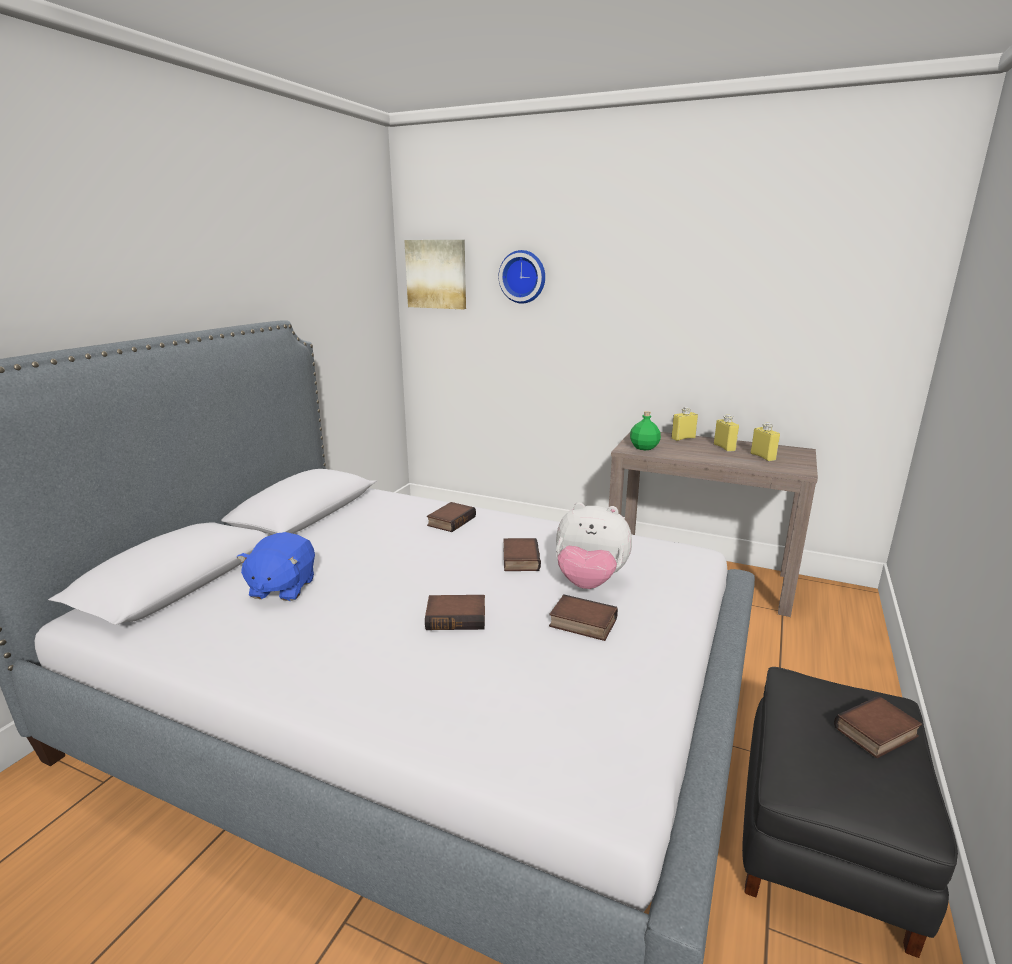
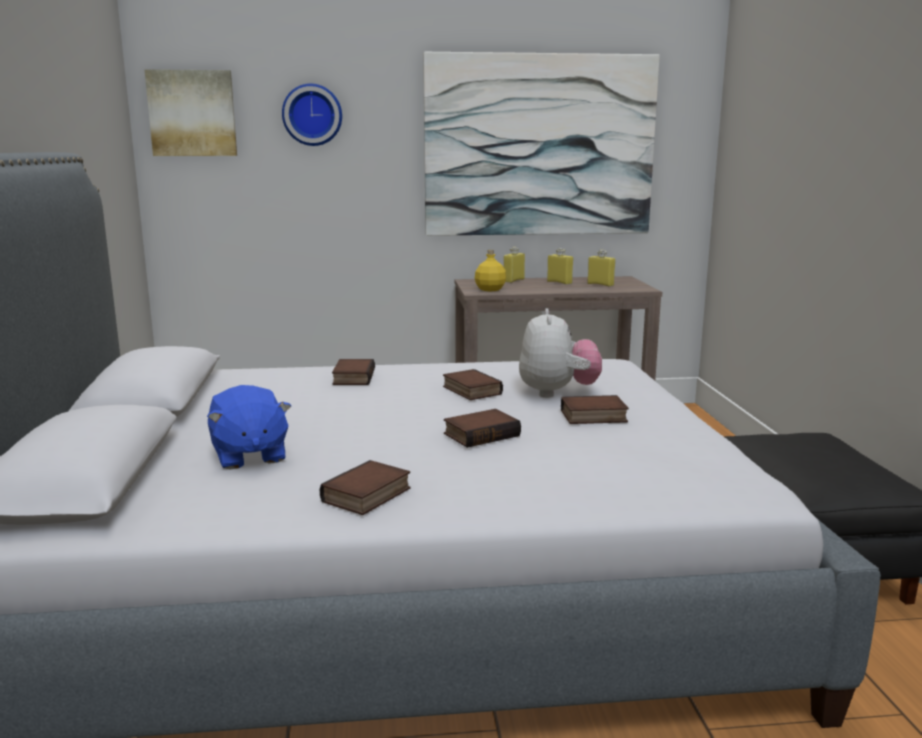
camera: 30 degrees left, 5 degrees down
plush toy [556,502,632,589] -> plush toy turned 75 degrees counterclockwise [519,308,602,398]
green bottle [630,411,661,450] -> yellow bottle [475,250,506,291]
book [834,696,922,758] -> book moved to [320,460,410,515]
none -> picture [423,52,660,236]

